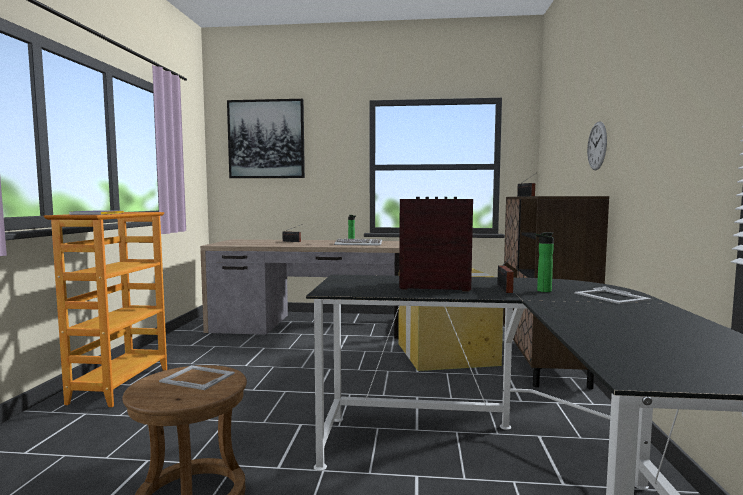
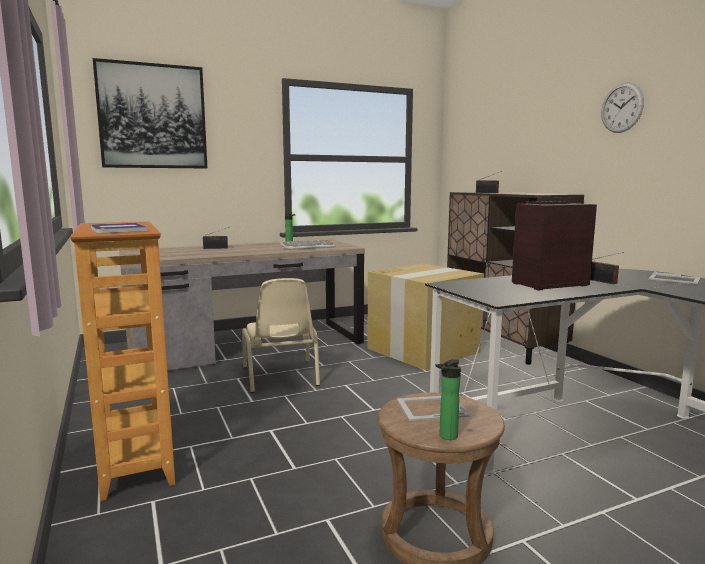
camera: 30 degrees left, 5 degrees up
bottle [533,232,554,292] -> bottle moved to [435,359,461,440]
wall clock [587,121,607,170] -> wall clock moved to [601,83,644,133]
none -> beige chair [242,278,320,393]

